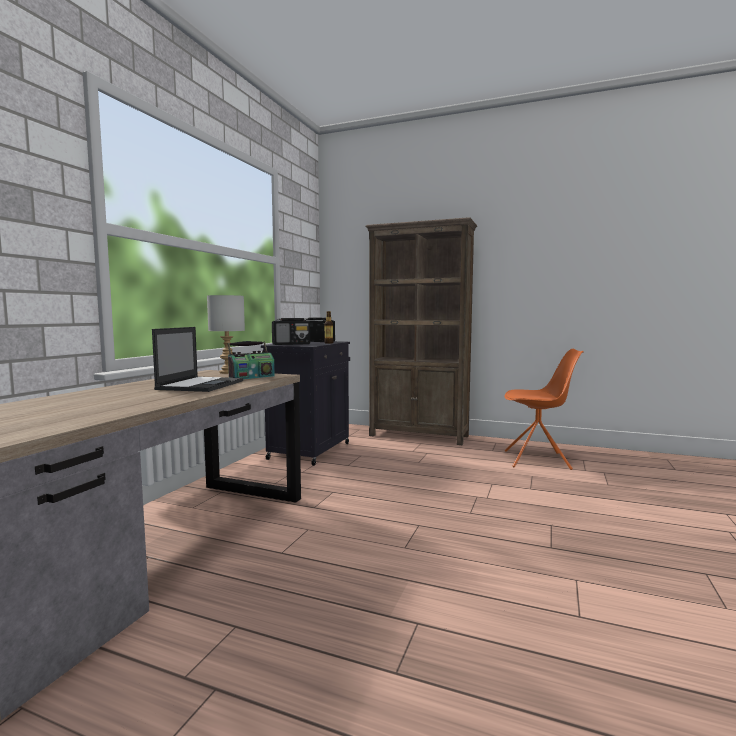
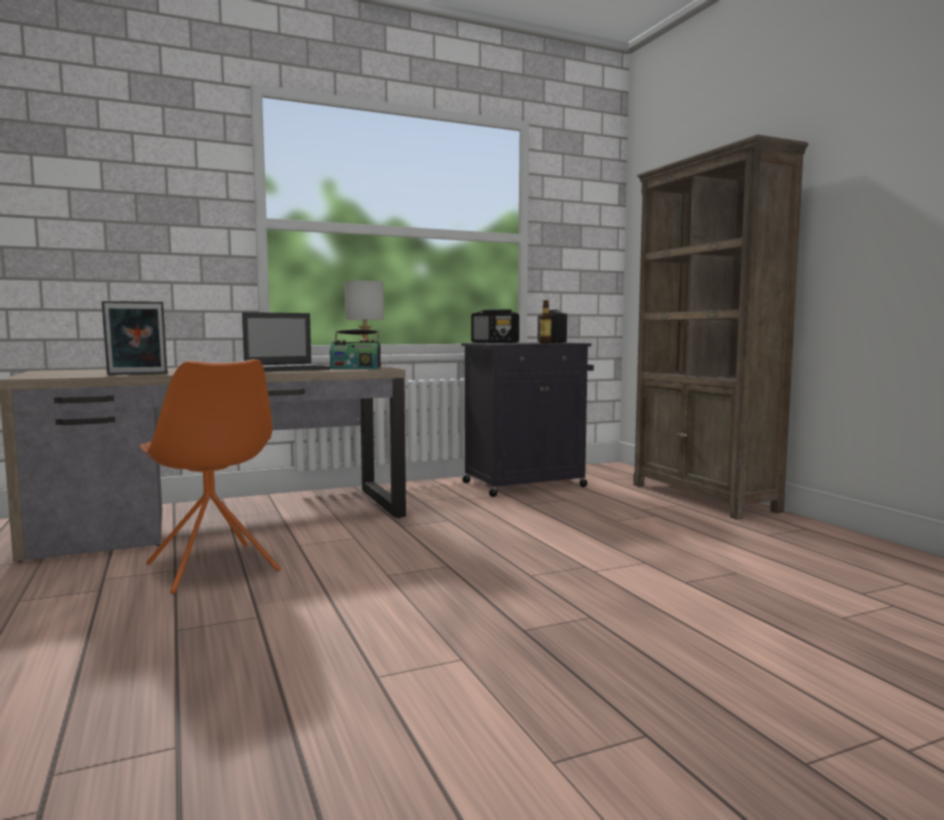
camera: 45 degrees right, 0 degrees up
orange chair [505,348,584,470] -> orange chair moved to [140,359,281,594]
none -> picture frame [102,301,167,375]

